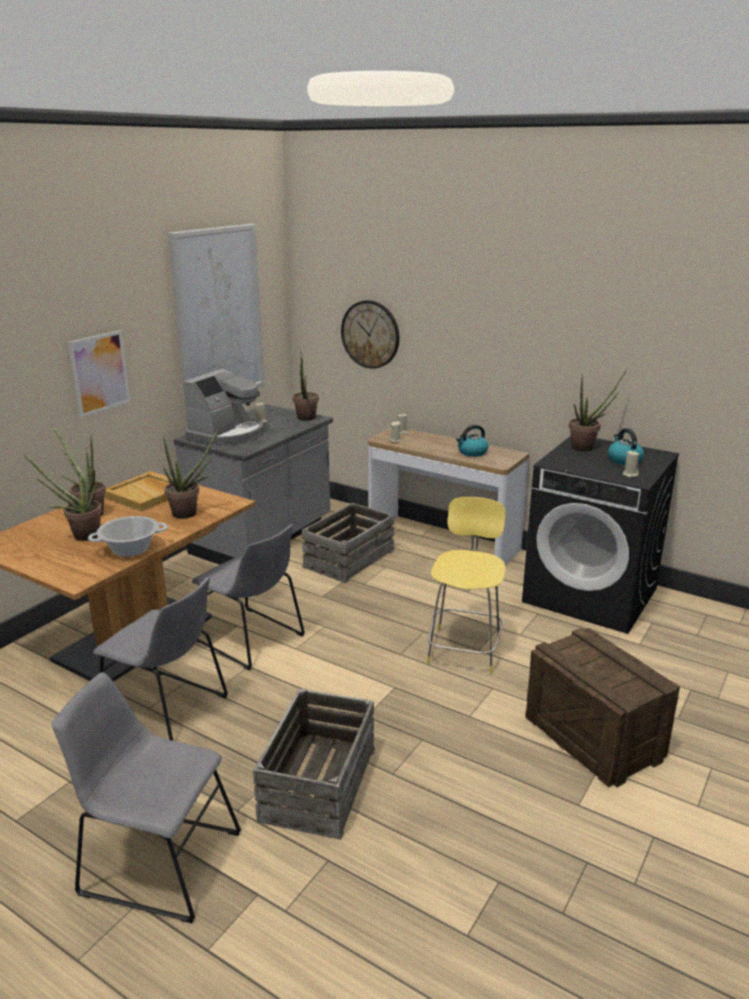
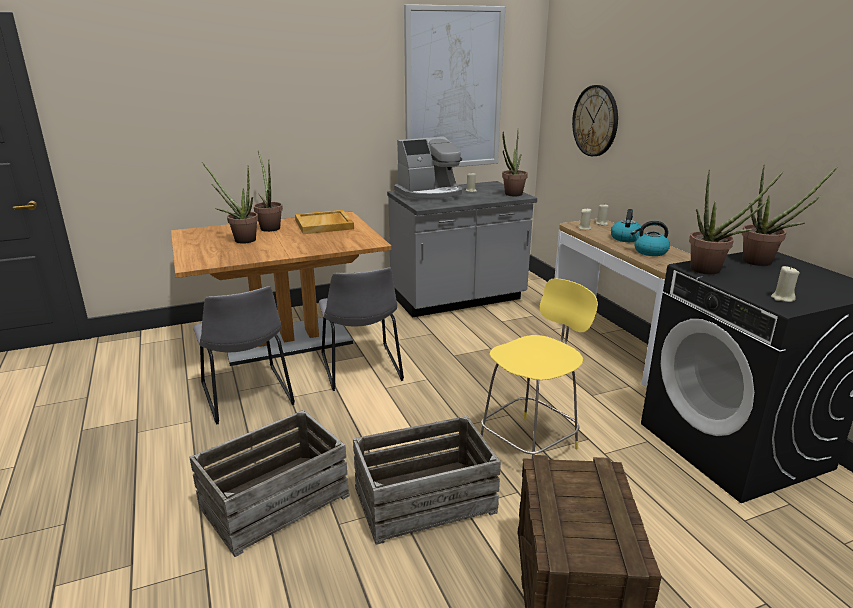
camera: 35 degrees right, 0 degrees up
grey chair [52,672,241,923] -> none
picture [68,330,130,418] -> none
cooking pot [88,516,168,557] -> none
potted plant [163,429,219,519] -> potted plant moved to [689,169,784,275]
crate [302,503,394,583] -> crate moved to [353,416,501,545]
kettle [608,428,644,465] -> kettle moved to [611,209,644,242]

